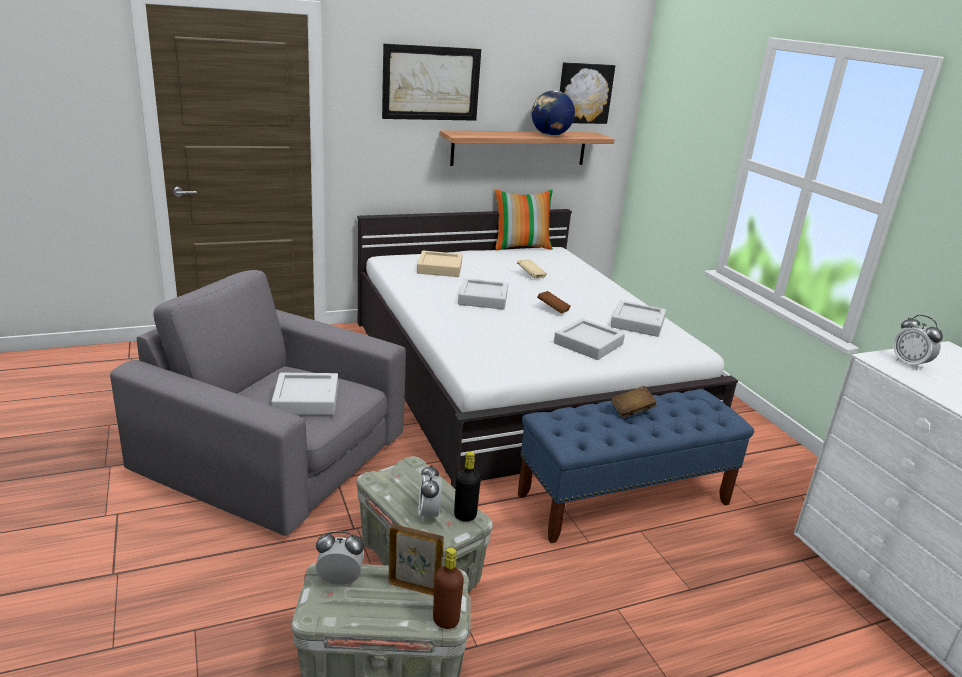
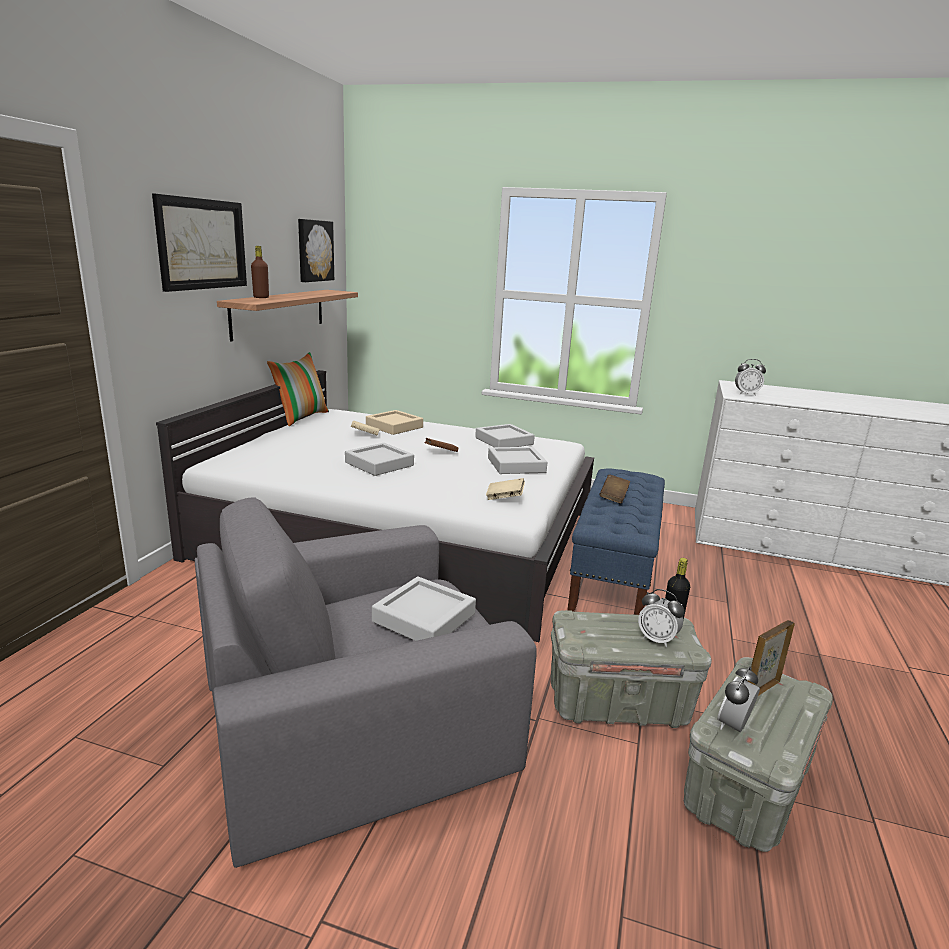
camera: 50 degrees left, 5 degrees down
beige tray [417,251,462,277] -> beige tray moved to [366,410,423,435]
brown bottle [433,547,464,629] -> brown bottle moved to [251,246,269,298]
globe [532,90,575,136] -> none
none -> beige book [486,478,525,500]

